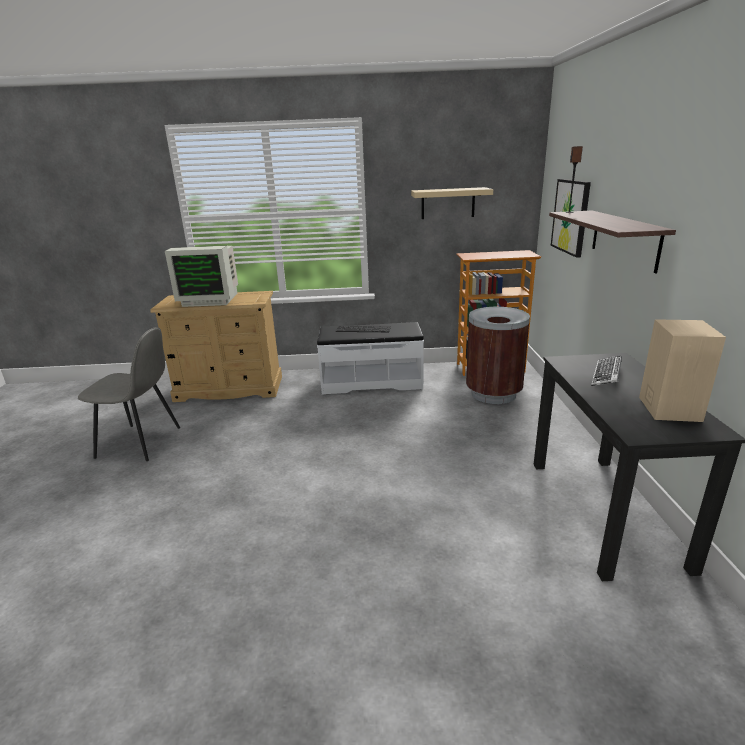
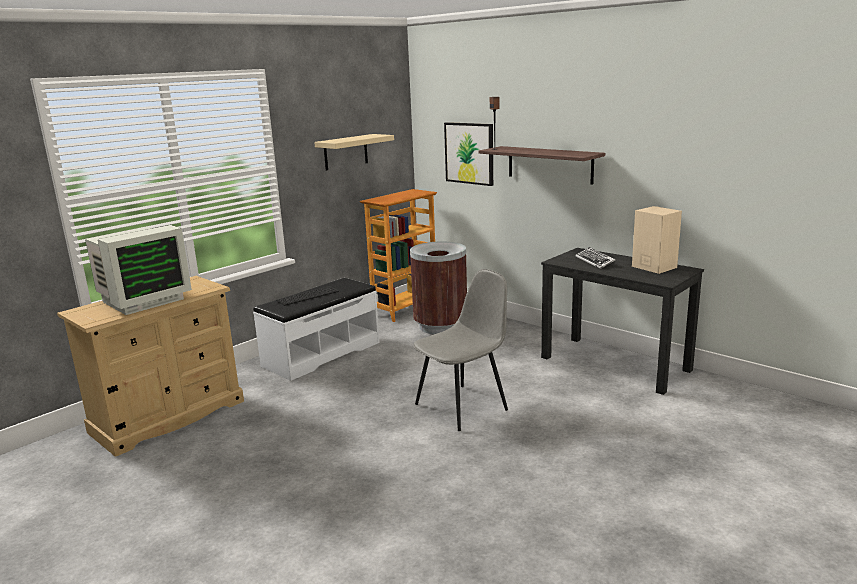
camera: 45 degrees left, 5 degrees down
grey chair [78,327,180,461] -> grey chair moved to [414,269,508,431]

